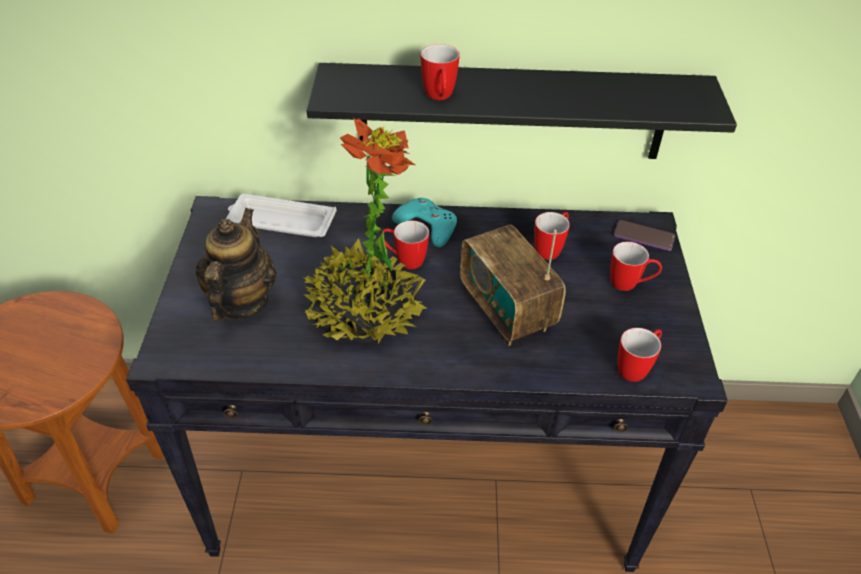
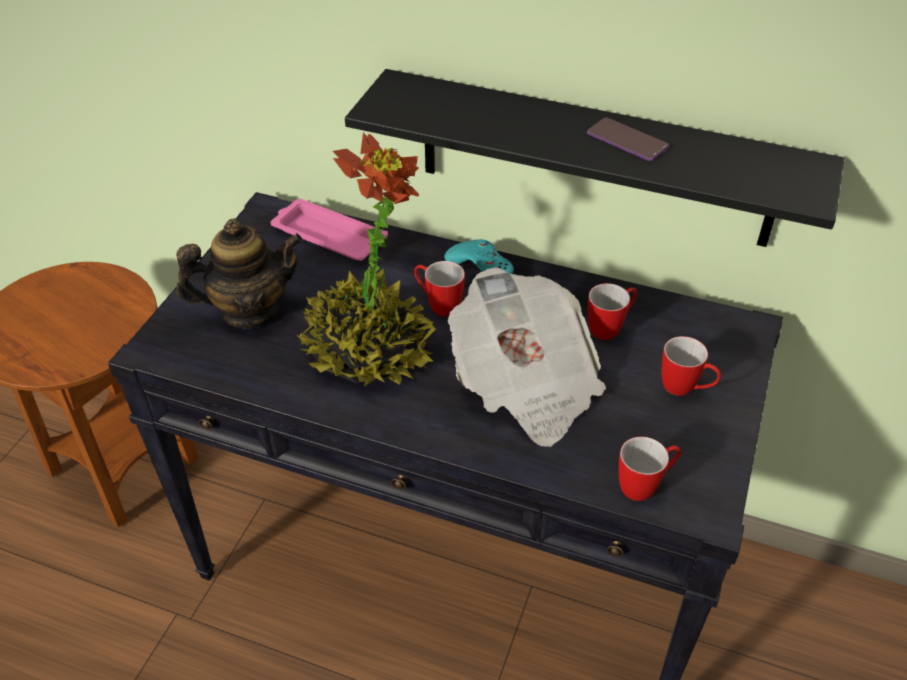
camera: 20 degrees right, 0 degrees up
teapot [196,208,277,321] -> teapot turned 45 degrees clockwise [176,219,303,330]
white tray [226,194,336,237] -> pink tray [271,199,388,261]
mug [421,44,460,100] -> none
radio [460,225,566,346] -> newspaper [448,267,606,447]
phone [614,220,675,251] -> phone moved to [587,117,669,161]

